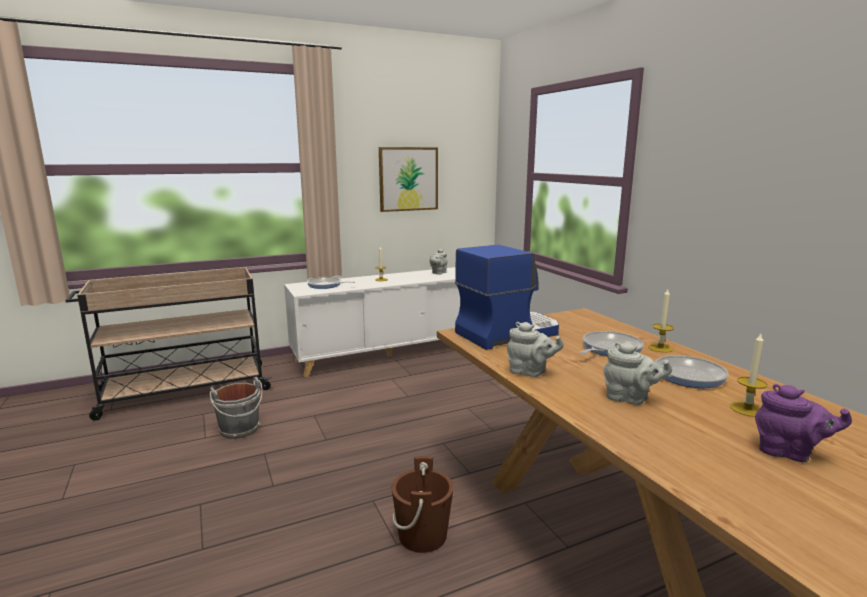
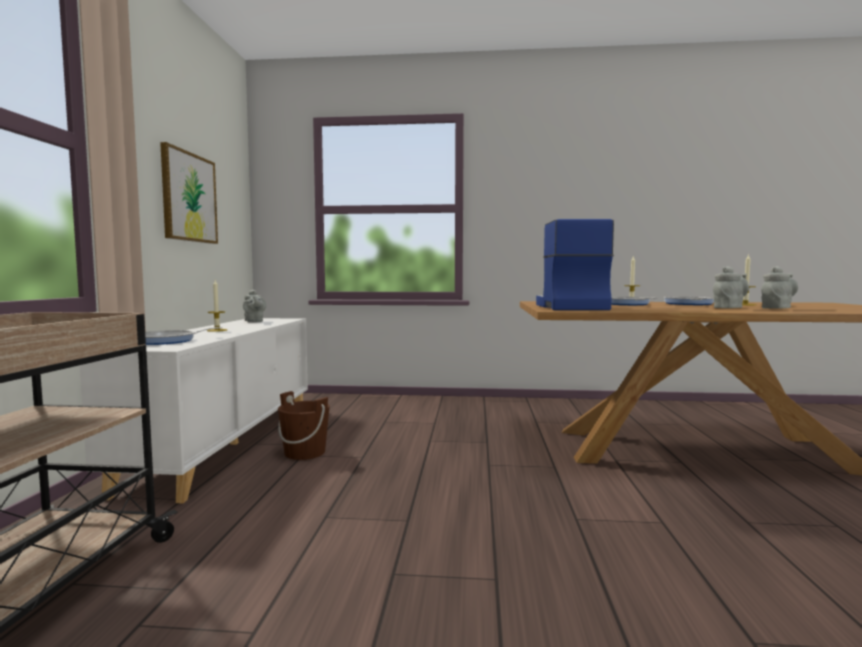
camera: 60 degrees left, 10 degrees down
grey bucket [210,377,263,439] -> none
brown bucket [392,456,454,553] -> brown bucket moved to [278,391,330,460]
grey teapot [507,322,564,377] -> grey teapot moved to [761,266,798,309]
purple teapot [755,384,852,462] -> none

